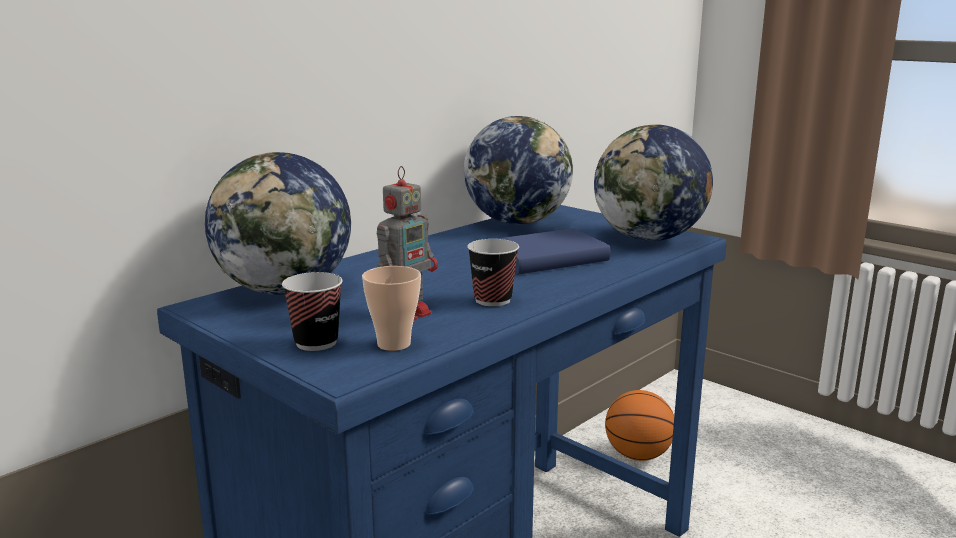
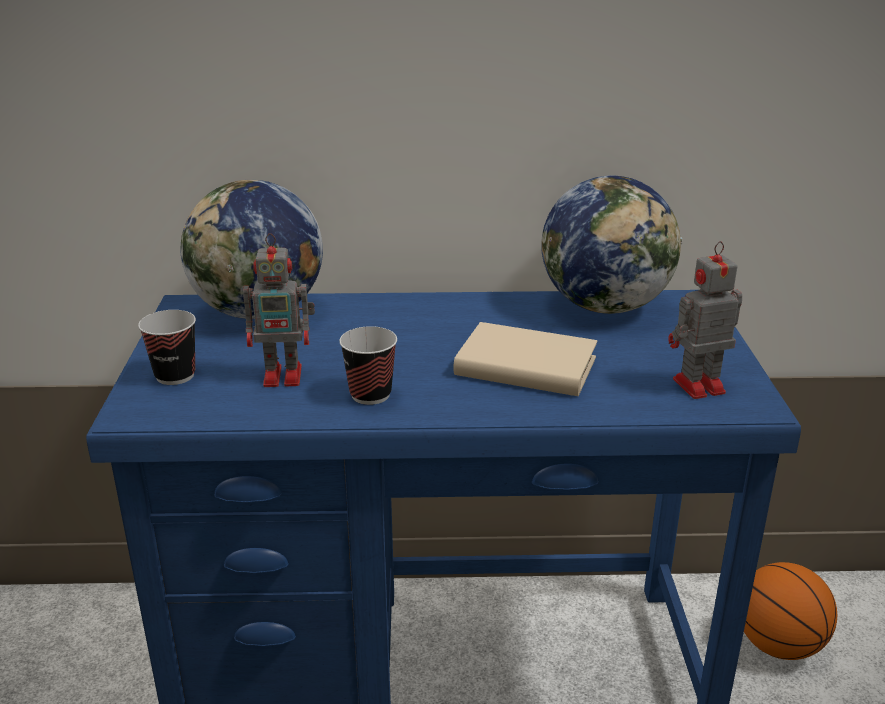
camera: 45 degrees right, 10 degrees up
cup [362,266,421,351] -> none
blue book [497,229,611,274] -> beige book [454,322,597,396]
globe [594,124,713,241] -> toy robot [668,241,742,399]

